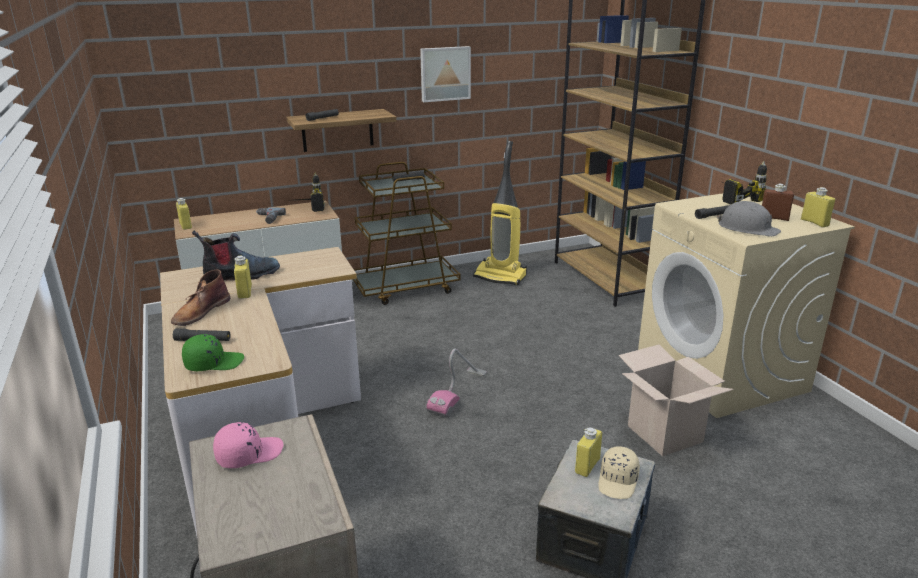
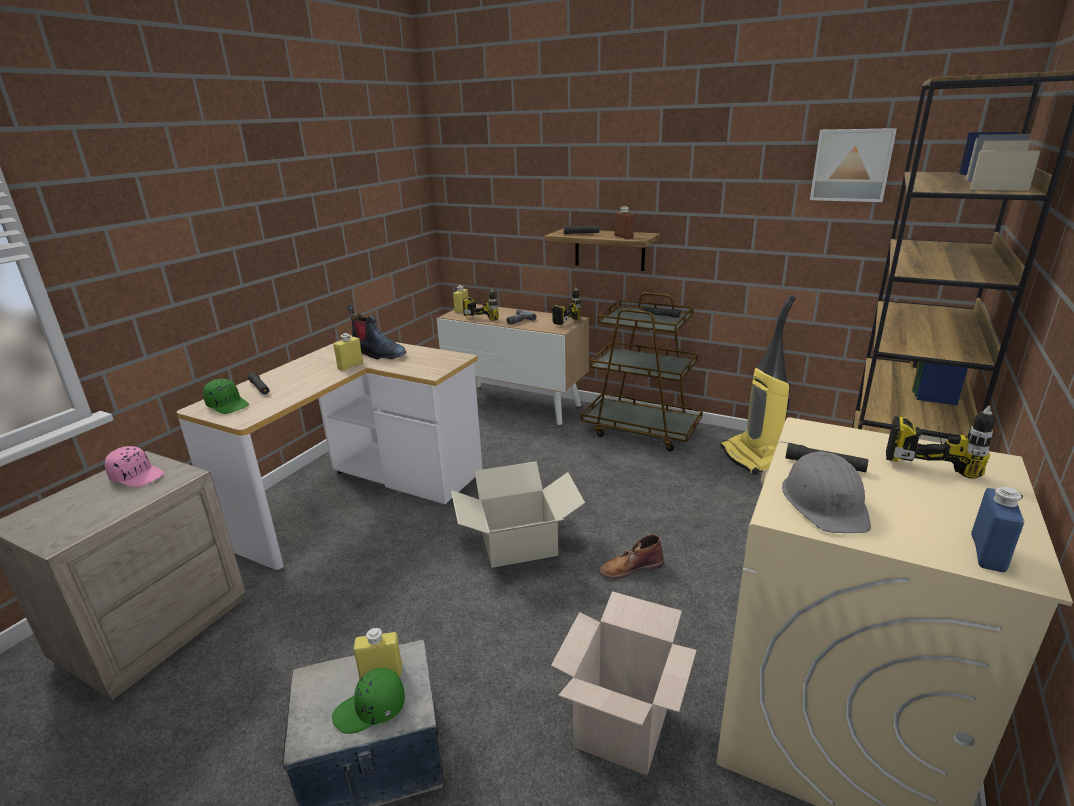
camera: 50 degrees right, 0 degrees up
brown boot [171,269,230,326] -> brown boot moved to [599,534,664,578]
picture [420,46,471,102] -> picture moved to [810,128,897,202]
vacuum cleaner [426,348,487,417] -> cardboard box [451,462,585,568]
beige cap [598,446,640,499] -> green cap [332,668,405,734]
brown bottle [762,184,794,221] -> brown bottle moved to [614,206,634,239]
yellow bottle [801,187,835,227] -> blue bottle [971,487,1024,572]
none -> power drill [463,288,499,321]

